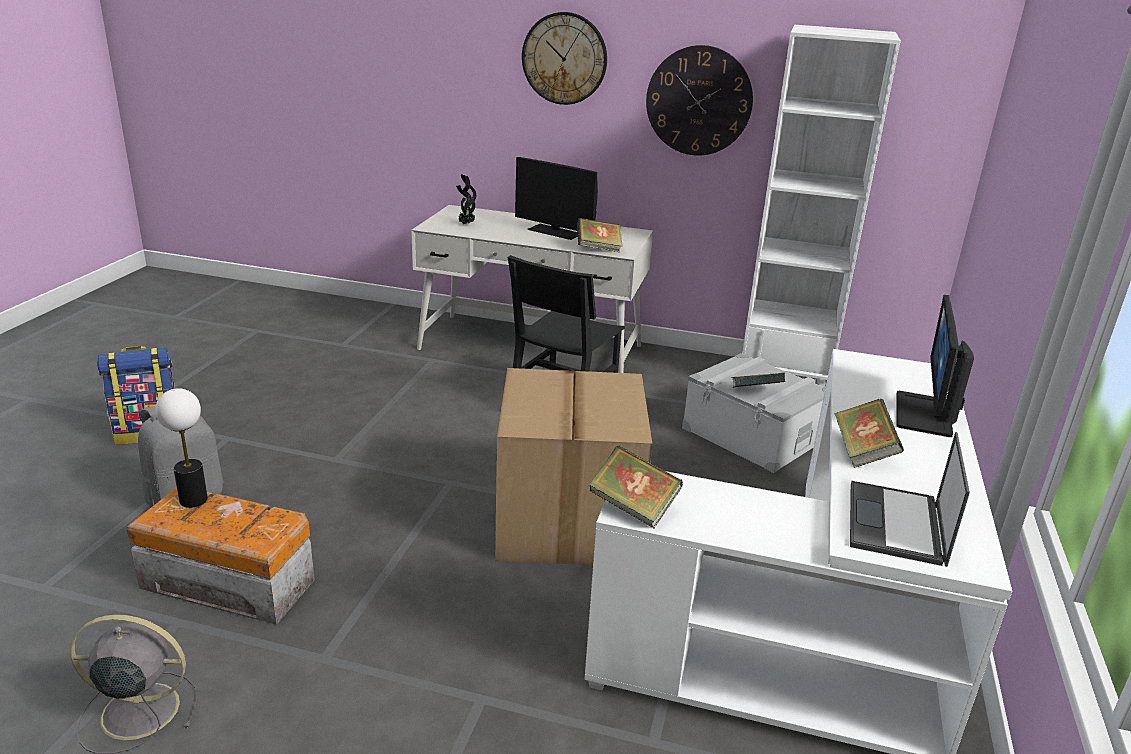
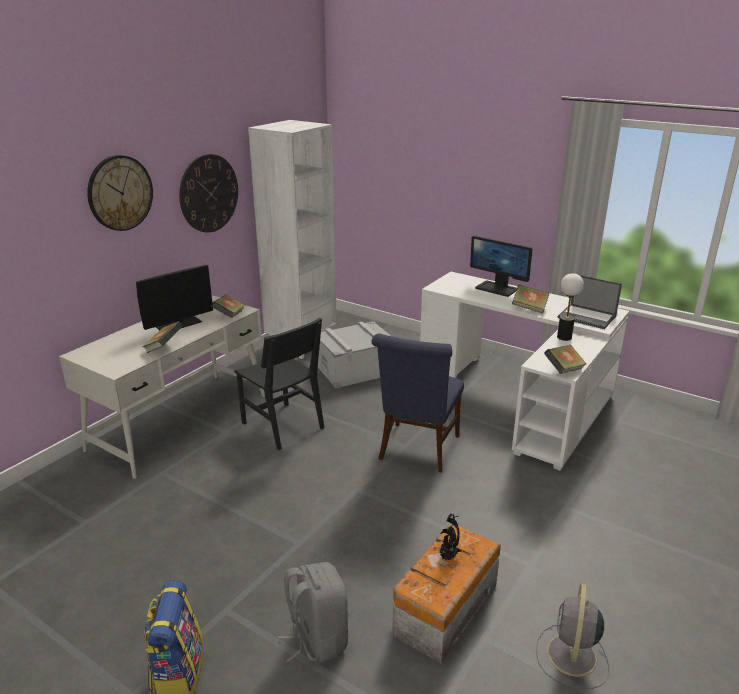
camera: 70 degrees left, 0 degrees up
table lamp [155,388,208,508] -> table lamp moved to [557,273,584,341]
potted plant [456,174,476,225] -> potted plant moved to [439,513,461,561]
cardboard box [495,368,652,565] -> blue chair [371,333,464,472]
book [731,373,785,388] -> book moved to [143,321,183,353]

